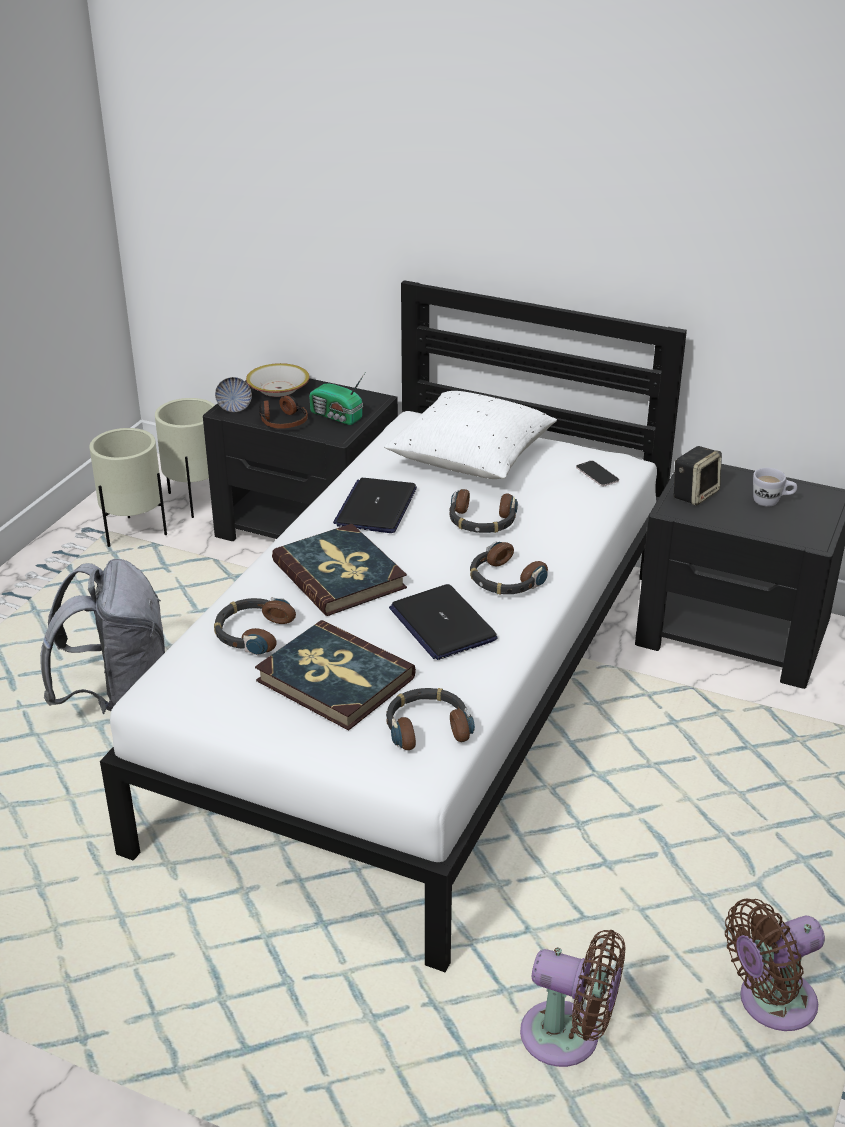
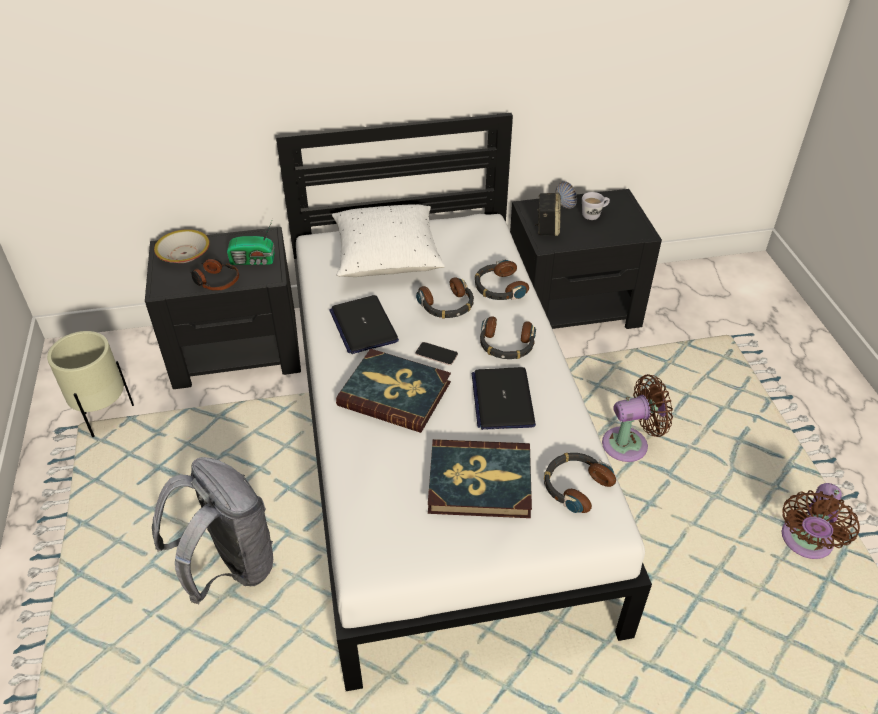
camera: 35 degrees left, 10 degrees up
beige planter [155,398,215,518] -> none
headphones [214,597,296,655] -> headphones moved to [475,259,529,300]
bowl [215,377,252,412] -> bowl moved to [555,181,577,209]
laptop [389,584,498,660] -> laptop turned 60 degrees clockwise [472,367,536,430]
brown fan [520,930,626,1067] -> brown fan moved to [602,374,673,462]
phone [576,461,619,486] -> phone moved to [415,342,458,365]

